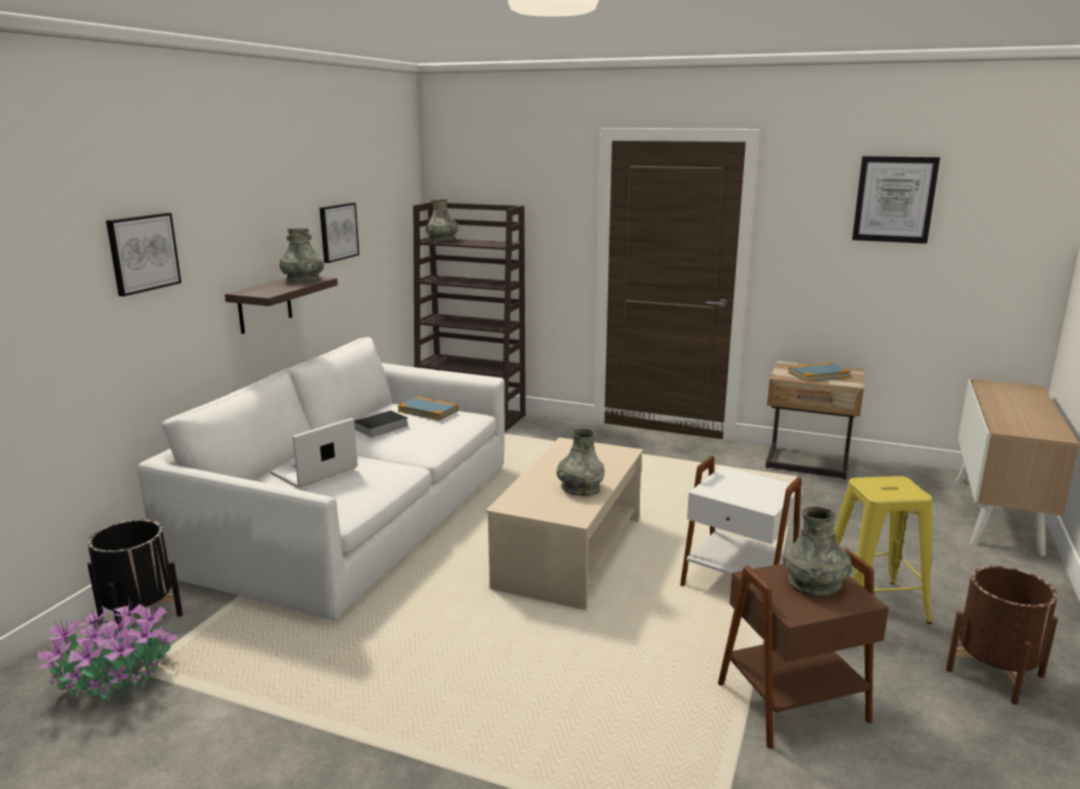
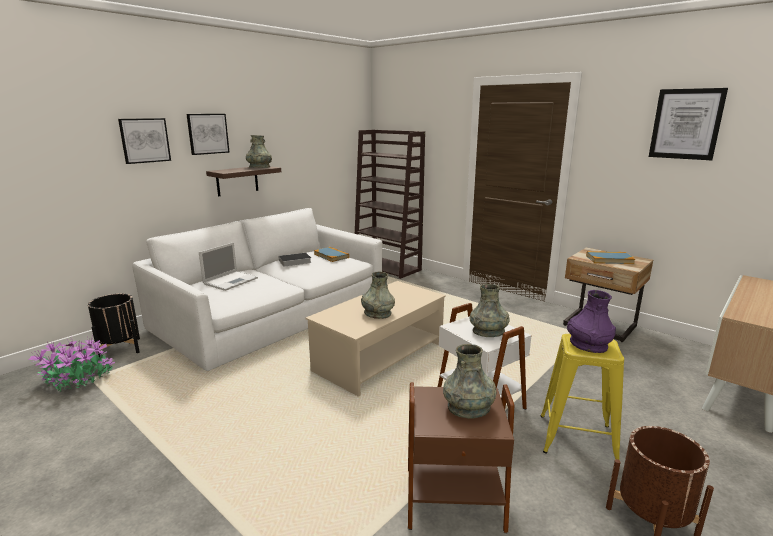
camera: 20 degrees right, 0 degrees up
laptop [270,418,358,488] -> laptop turned 150 degrees clockwise [199,242,258,291]
picture [320,203,359,263] -> picture moved to [186,114,230,155]
grey vase [426,199,458,241] -> grey vase moved to [470,284,510,337]
none -> purple vase [567,290,616,353]

